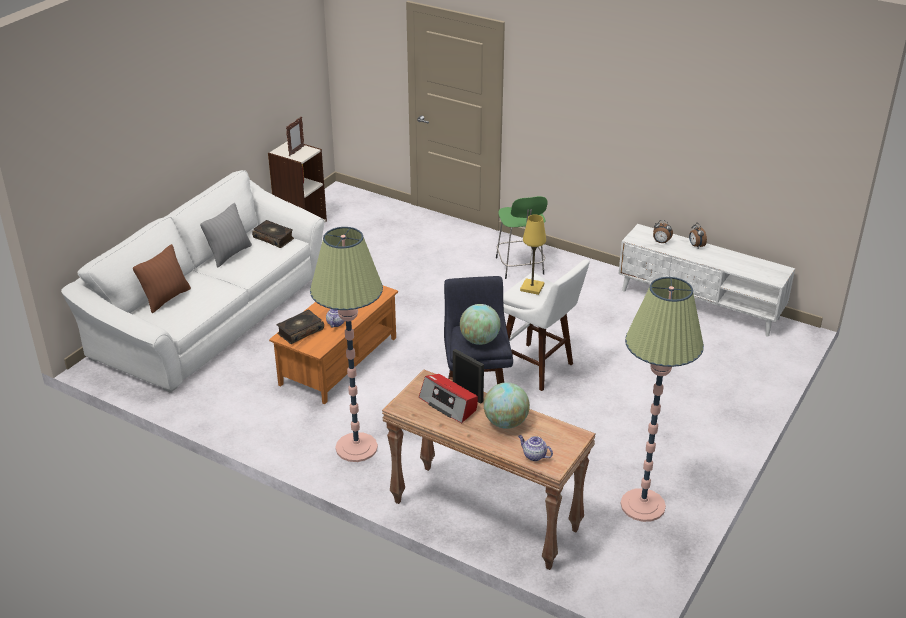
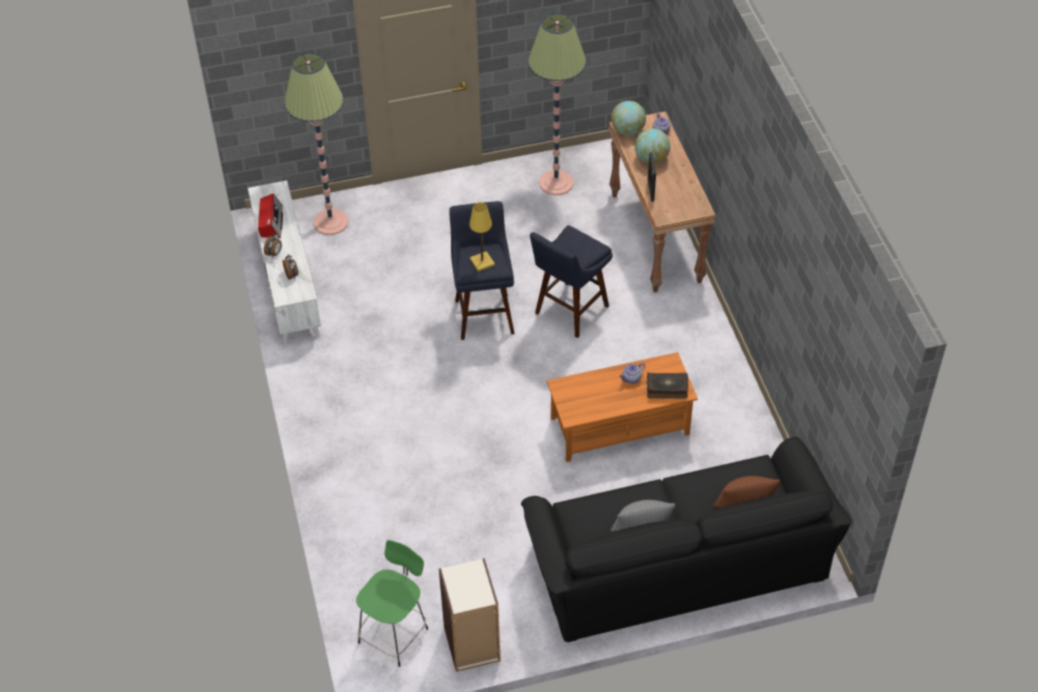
camera: 135 degrees left, 15 degrees up
white sofa [61,170,324,393] -> black sofa [521,437,852,642]
book [252,220,294,248] -> none
picture frame [286,117,304,156] -> none
floor lamp [310,227,383,462] -> floor lamp moved to [284,52,349,235]
radio [419,374,478,423] -> radio moved to [258,193,283,238]
globe [460,304,500,345] -> globe moved to [611,101,646,136]
green stool [496,196,548,279] -> green stool moved to [356,540,428,667]
white stool [503,259,590,391] -> blue stool [449,201,515,340]

